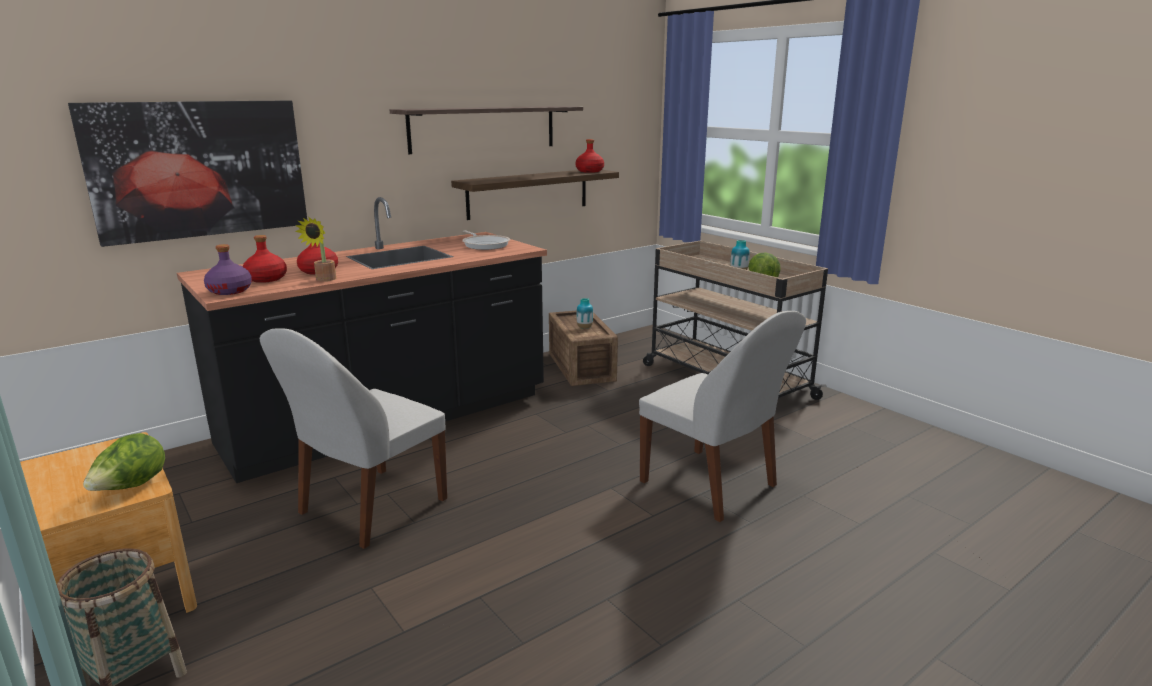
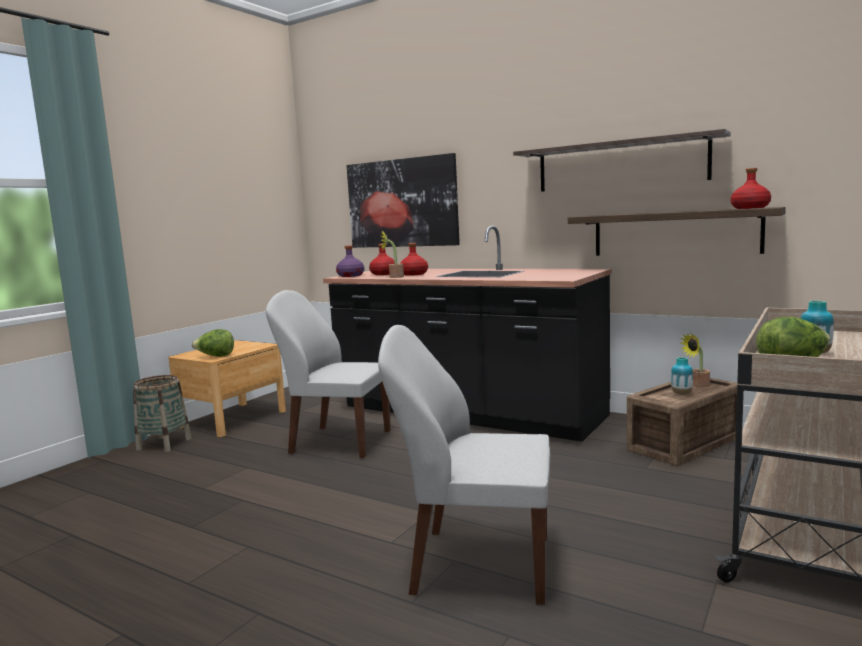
camera: 70 degrees right, 10 degrees down
frying pan [462,230,510,250] -> none
white chair [639,311,806,522] -> white chair turned 75 degrees clockwise [378,325,550,605]
none -> potted plant [681,333,710,387]

